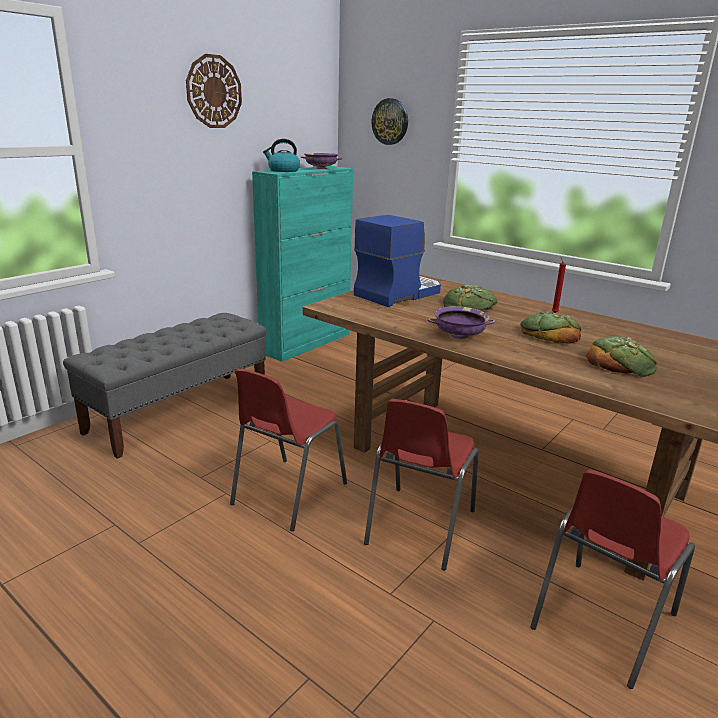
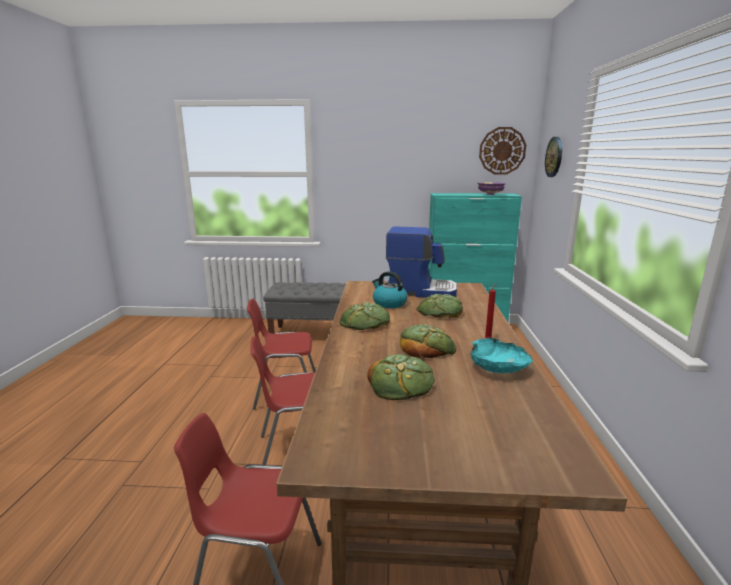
camera: 55 degrees right, 5 degrees down
wall clock [186,54,242,128] -> wall clock moved to [479,127,526,175]
kettle [263,139,300,172] -> kettle moved to [372,271,408,308]
purple bowl [428,306,495,339] -> bread [339,303,390,330]
none -> turquoise bowl [470,338,533,374]

